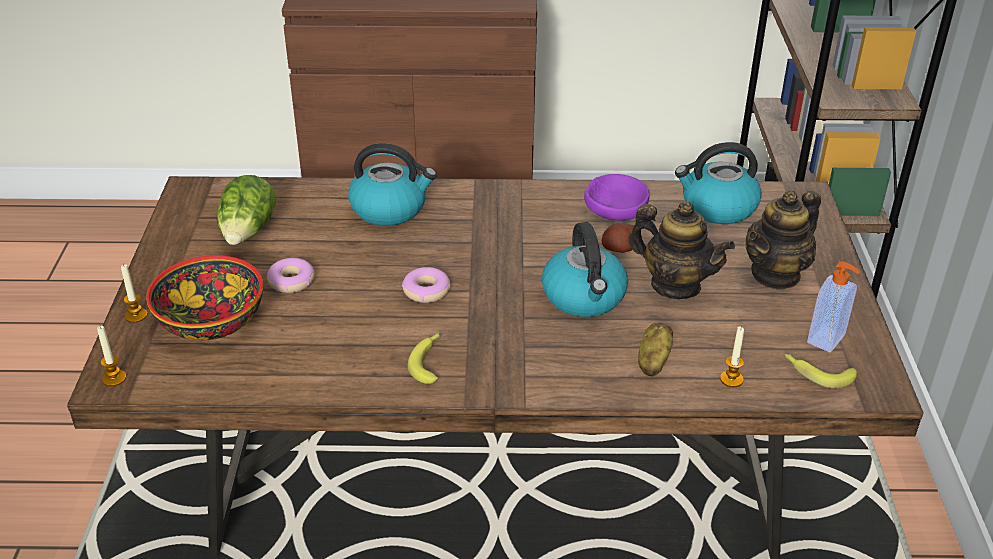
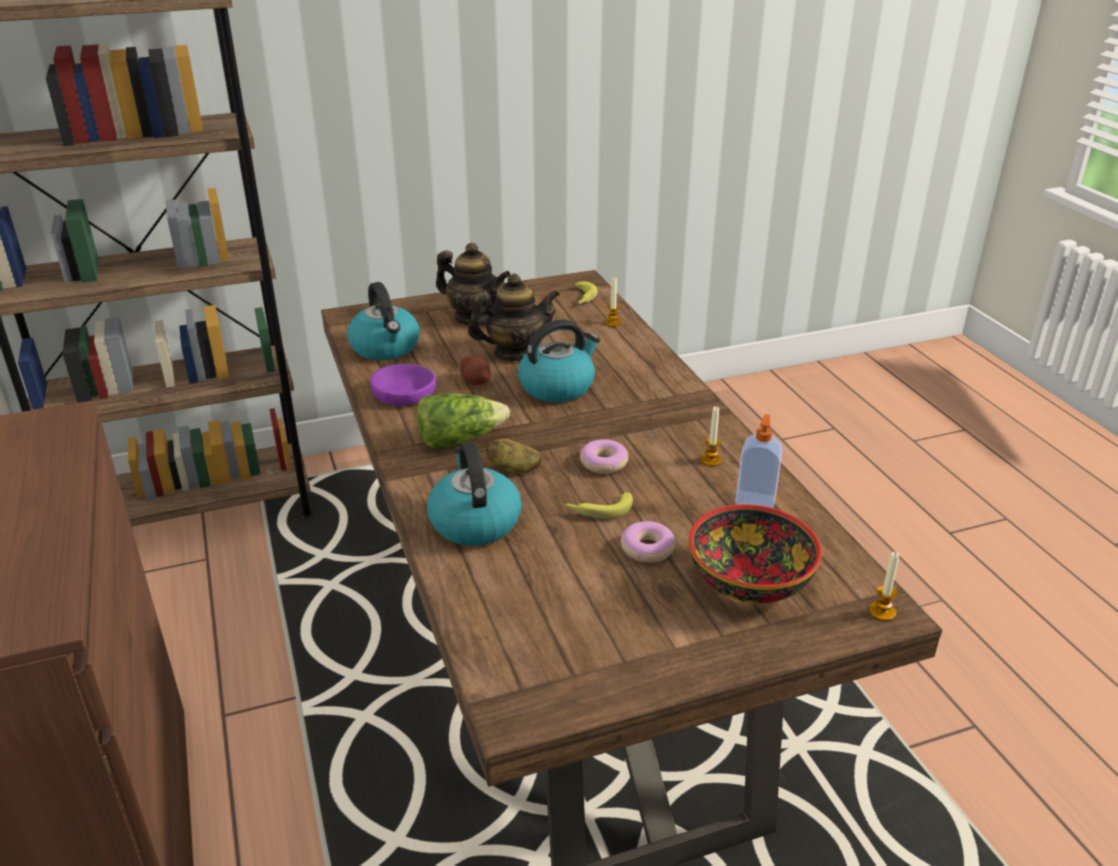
camera: 110 degrees left, 5 degrees down
candle [121,264,147,323] -> candle moved to [701,406,722,466]
lettuce [217,175,277,245] -> lettuce moved to [417,393,510,448]
banana [408,332,440,384] -> banana moved to [564,492,633,519]
teapot [628,202,735,299] -> teapot turned 60 degrees clockwise [467,273,560,361]
potato [638,323,673,376] -> potato moved to [486,438,542,473]
soap dispenser [807,261,860,352] -> soap dispenser moved to [735,414,783,508]

